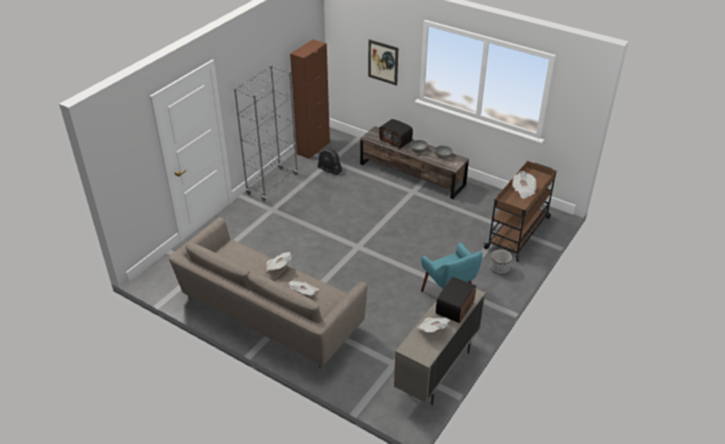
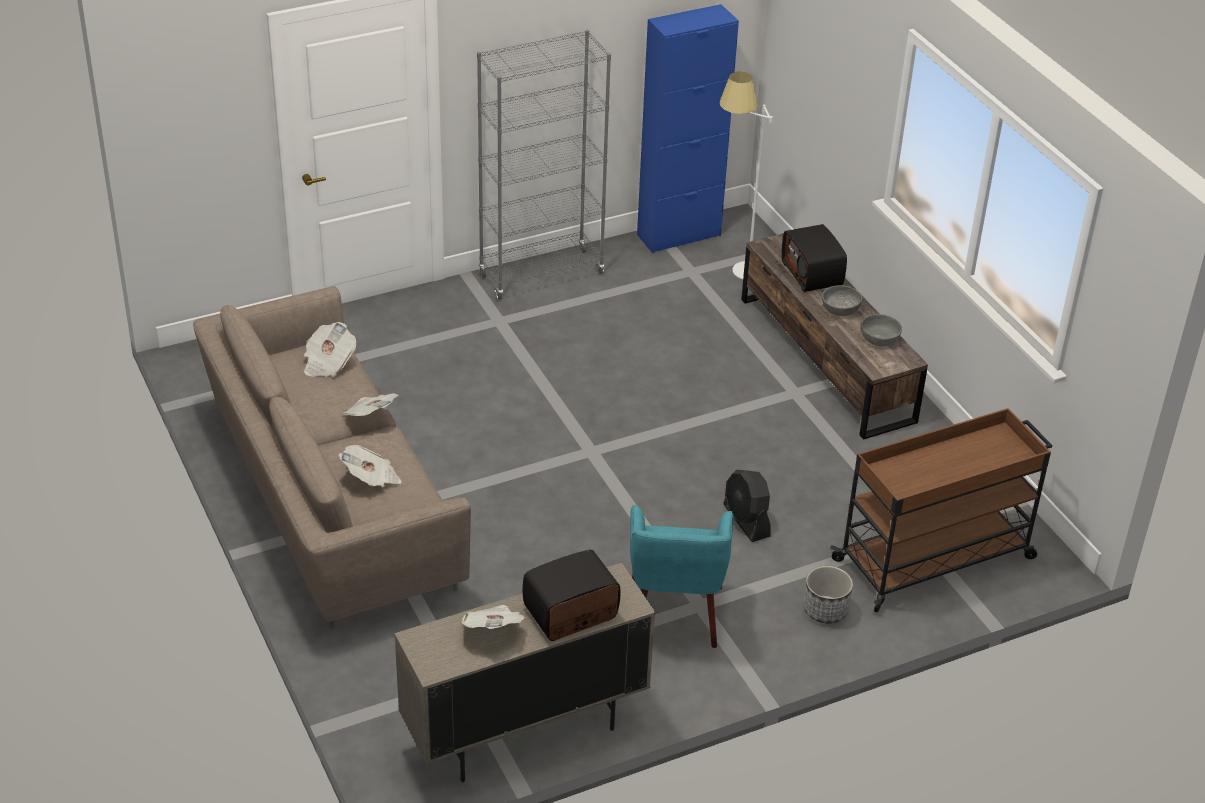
camera: 30 degrees right, 0 degrees up
brown cabinet [290,39,330,159] -> blue cabinet [637,4,739,253]
black fan [318,148,342,175] -> black fan moved to [723,470,770,542]
picture [368,39,398,86] -> none
newspaper [512,171,536,198] -> newspaper moved to [304,322,356,377]
none -> white floor lamp [720,71,773,279]

